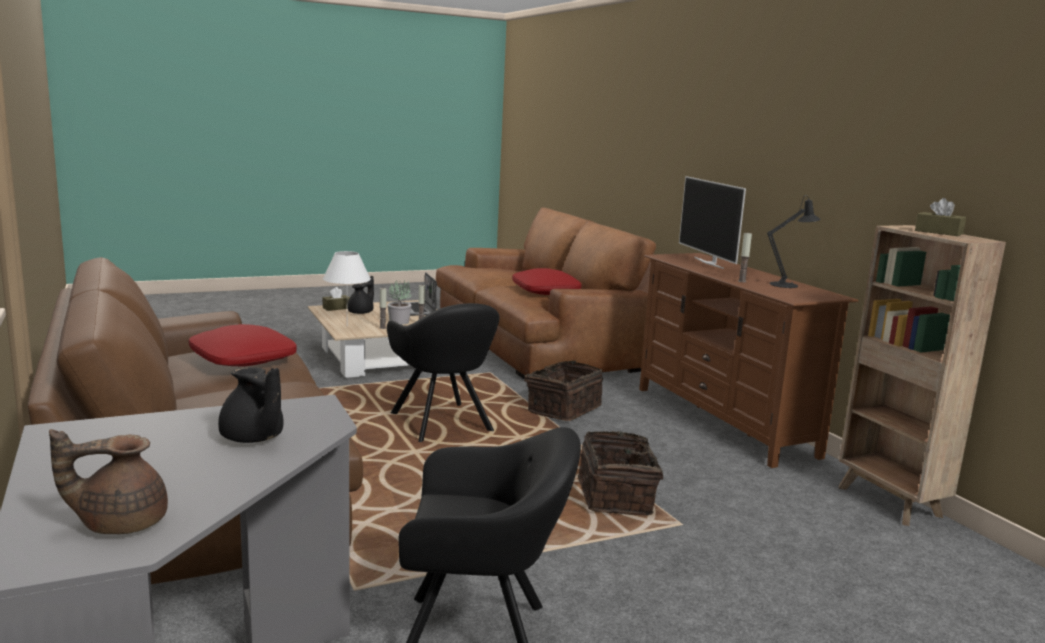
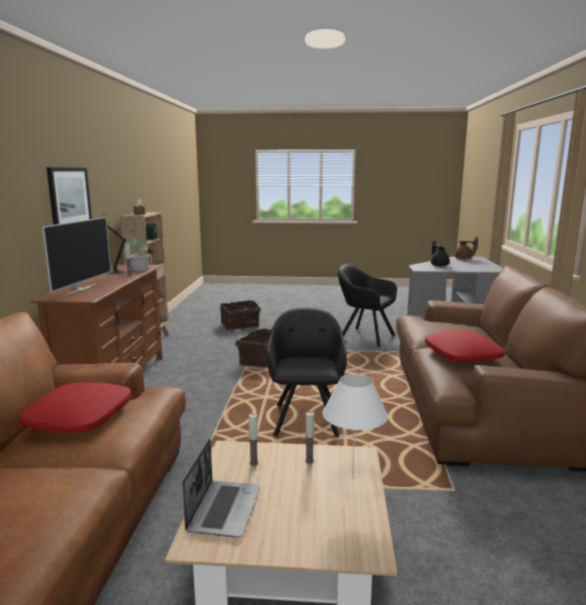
camera: 150 degrees left, 0 degrees up
brown tissue box [323,287,350,311] -> none
black teapot [348,276,374,314] -> none
potted plant [387,280,412,325] -> potted plant moved to [130,235,150,271]
basket [517,361,603,421] -> basket moved to [220,300,261,330]
none -> picture [46,167,92,225]

